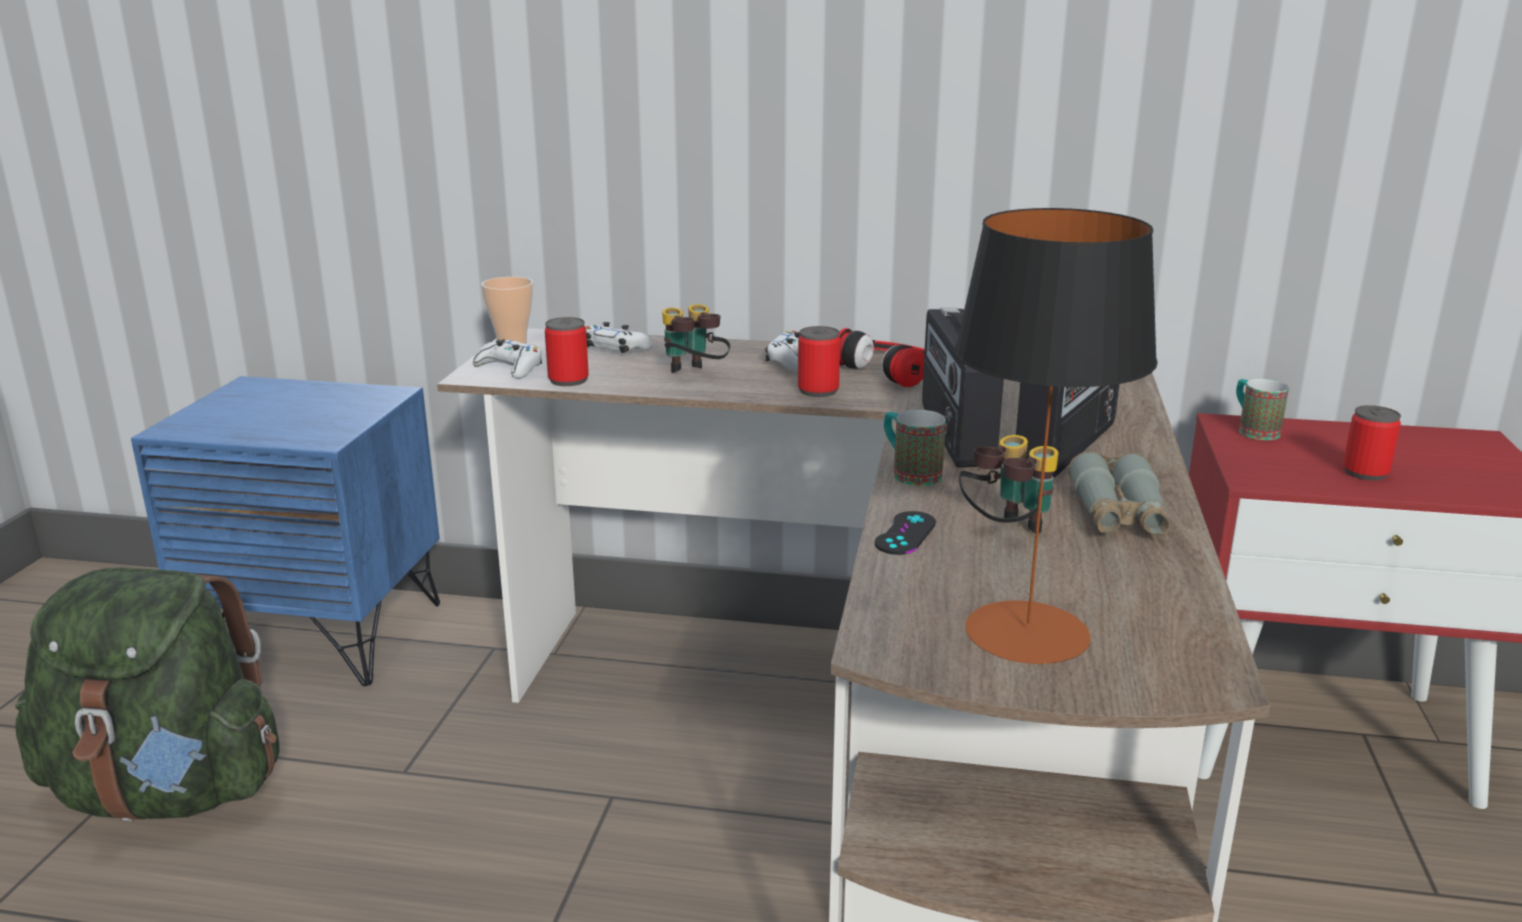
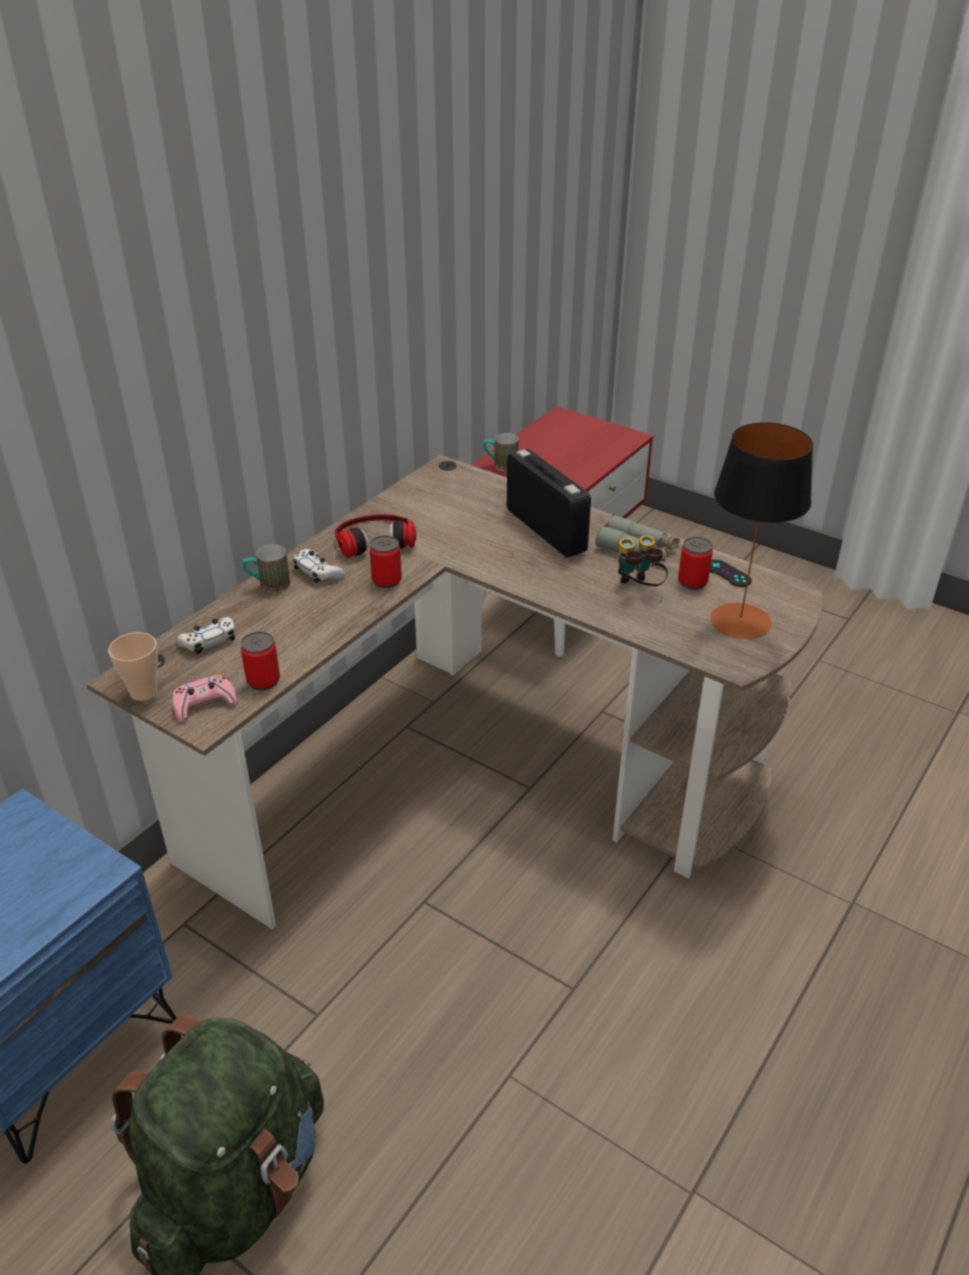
camera: 65 degrees left, 15 degrees up
white game controller [473,339,542,379] -> pink game controller [173,675,238,723]
binoculars [662,304,730,373] -> none
black game controller [875,511,936,555] -> black game controller moved to [710,560,752,587]
mug [884,410,946,486] -> mug moved to [242,544,290,593]
radio [922,307,1004,468] -> none
can [1343,405,1401,481] -> can moved to [678,537,713,590]

